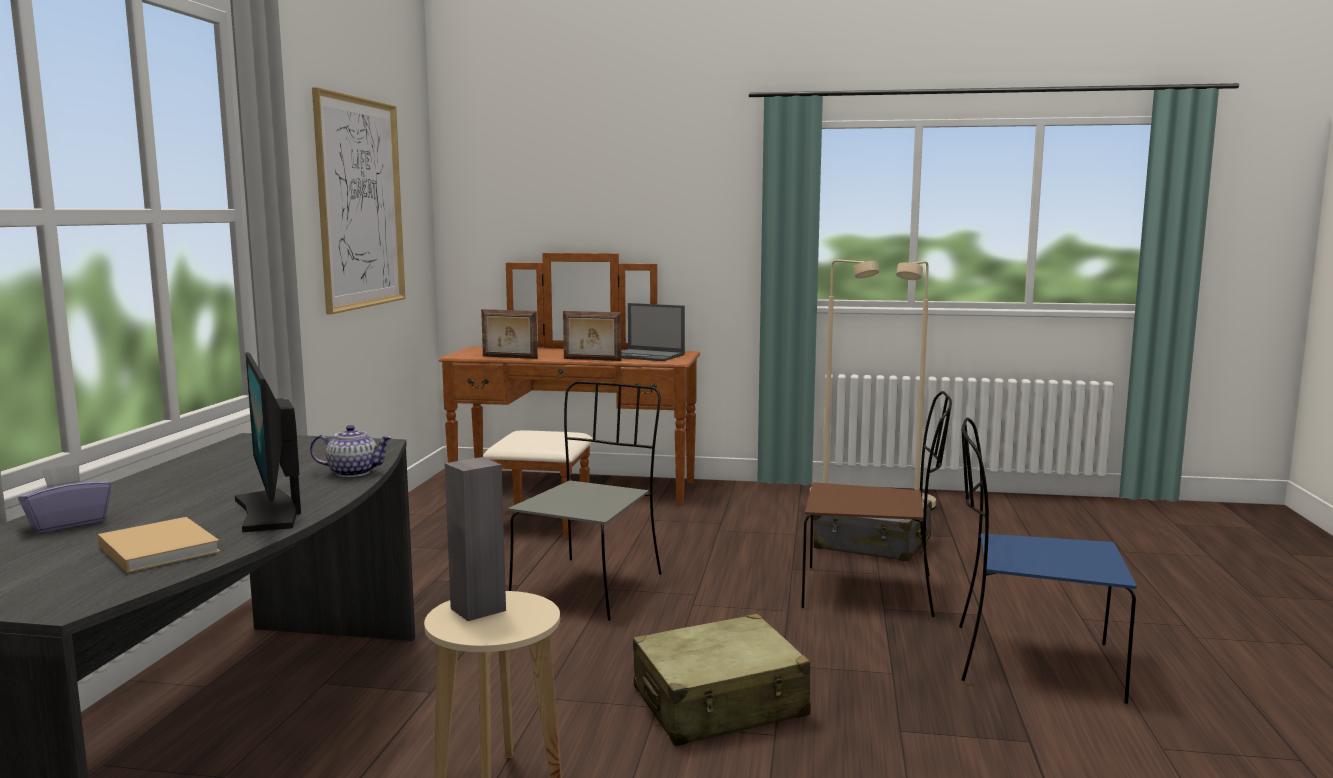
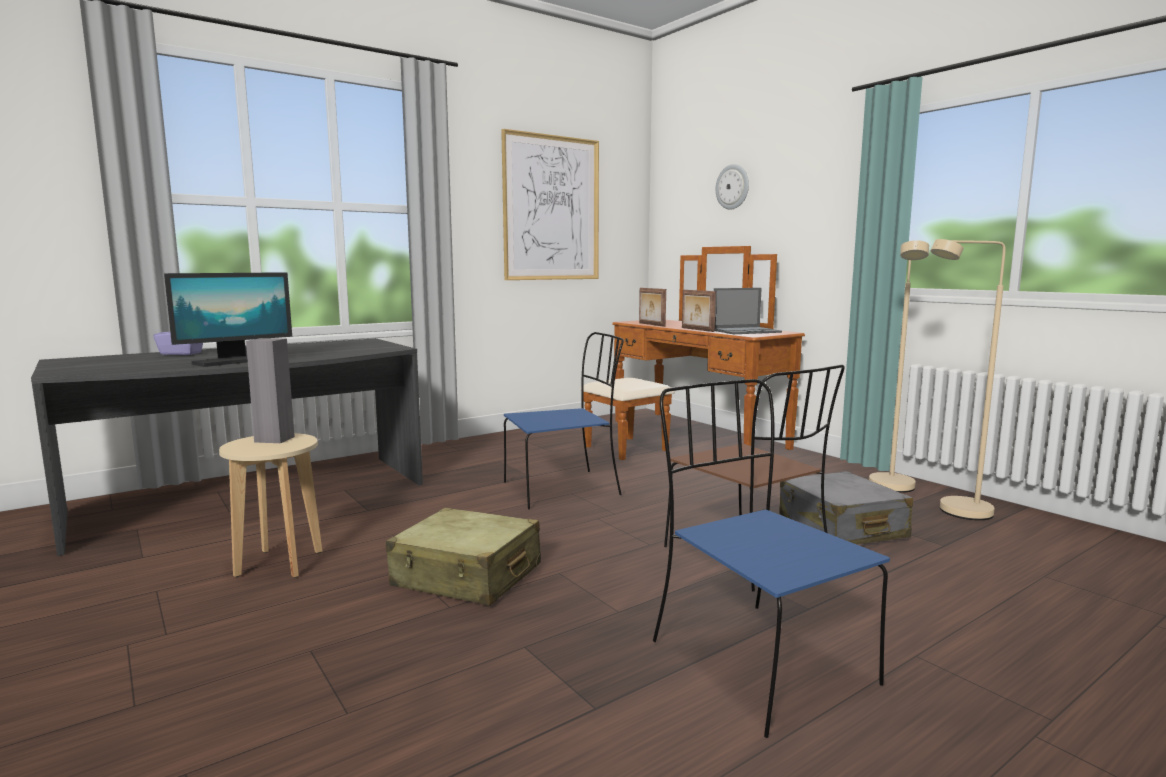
camera: 45 degrees right, 0 degrees up
beige book [98,517,220,573] -> none
monitor [234,352,301,532] -> monitor turned 150 degrees counterclockwise [164,272,292,367]
teapot [310,425,393,477] -> none
grey chair [508,381,662,620] -> blue chair [504,332,624,510]
laptop [621,303,685,361] -> laptop turned 90 degrees counterclockwise [714,288,782,334]
none -> wall clock [716,164,749,210]

